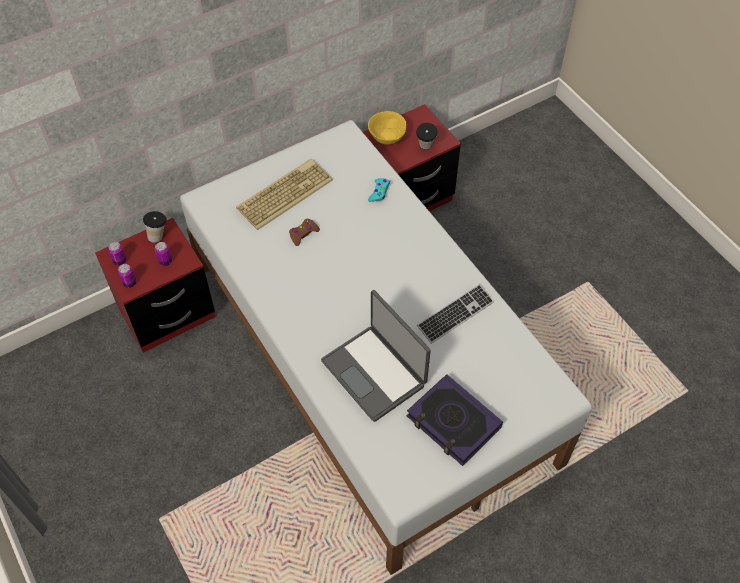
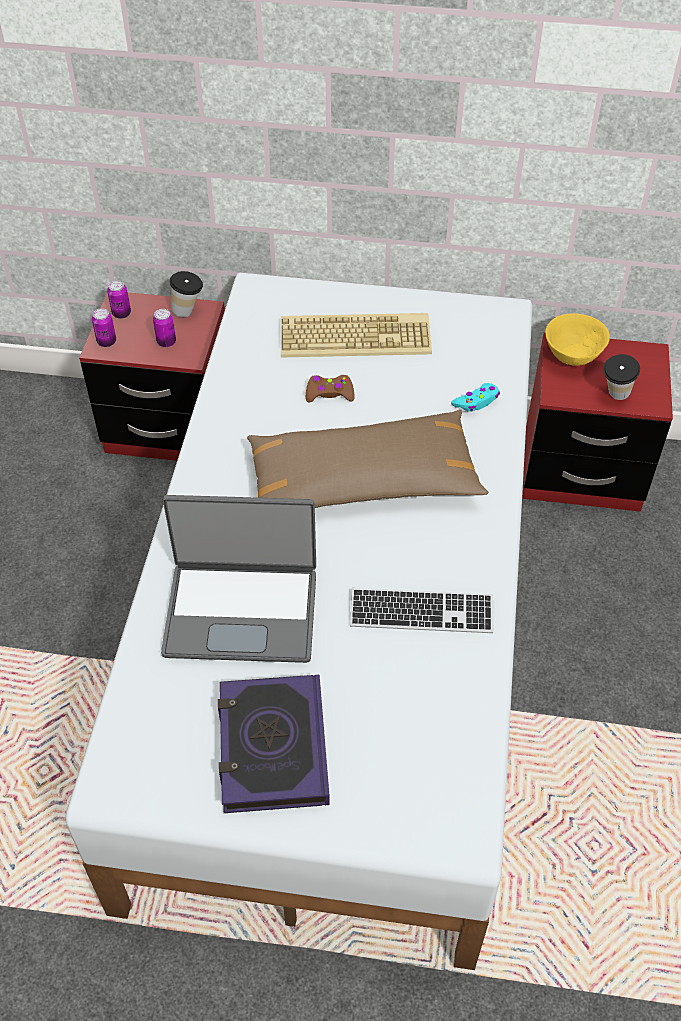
camera: 40 degrees right, 5 degrees down
laptop [321,290,431,422] -> laptop turned 90 degrees counterclockwise [161,495,316,663]
none -> brown pillow [247,410,488,508]

